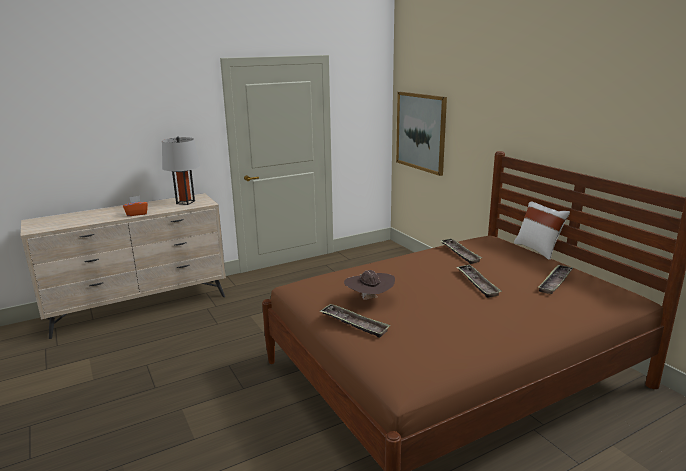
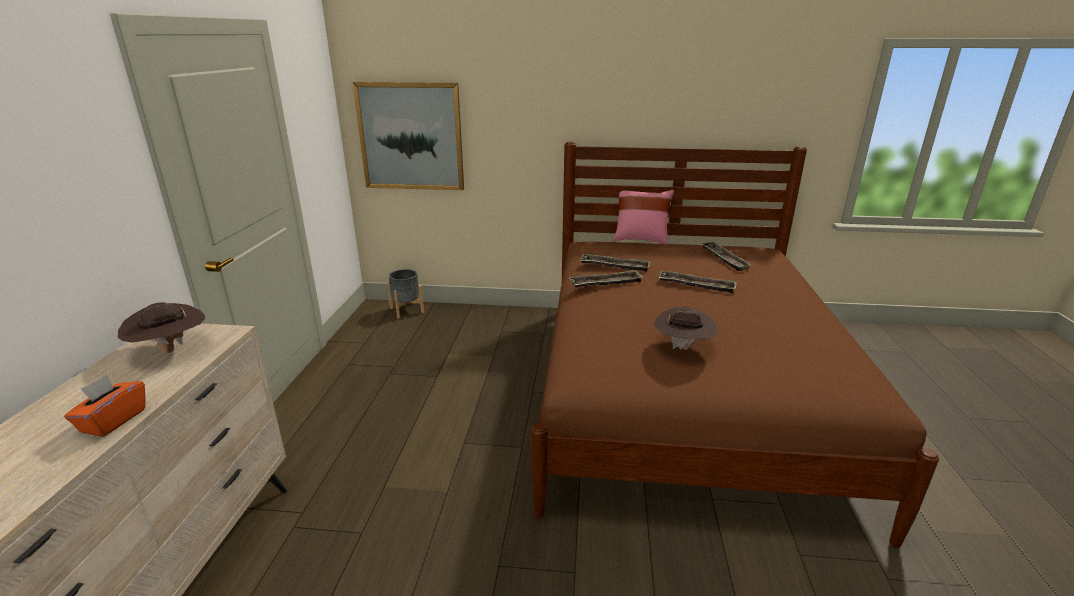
camera: 55 degrees left, 5 degrees up
grey table lamp [162,137,200,205] -> brown hat [118,302,205,353]
tray [320,304,391,338] -> tray moved to [569,270,643,287]
white pillow [514,201,570,260] -> pink pillow [613,190,674,244]
none -> grey planter [387,269,424,319]

